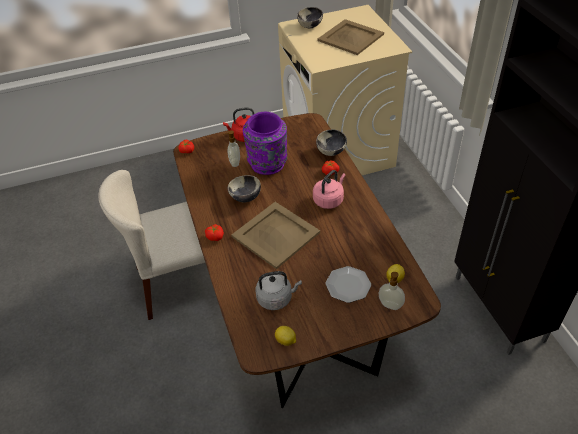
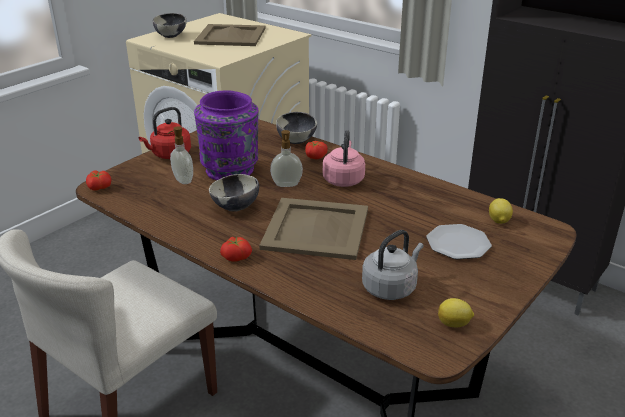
camera: 35 degrees left, 15 degrees down
soap dispenser [379,272,405,310] -> soap dispenser moved to [270,130,303,187]

